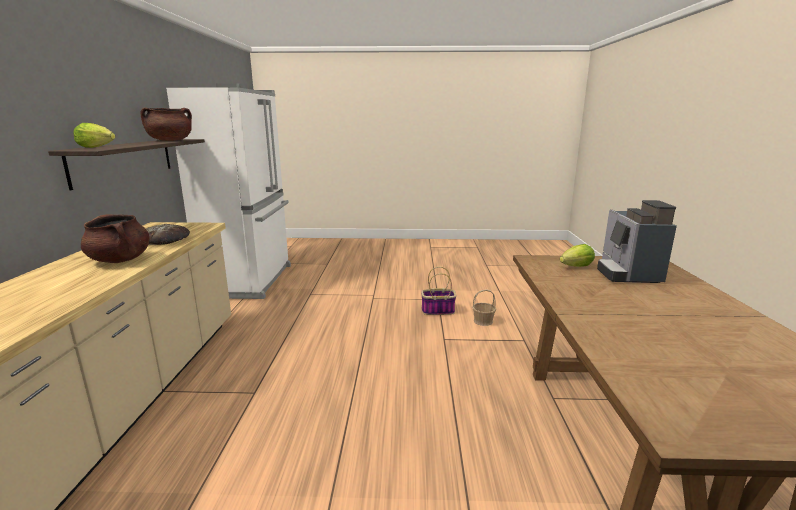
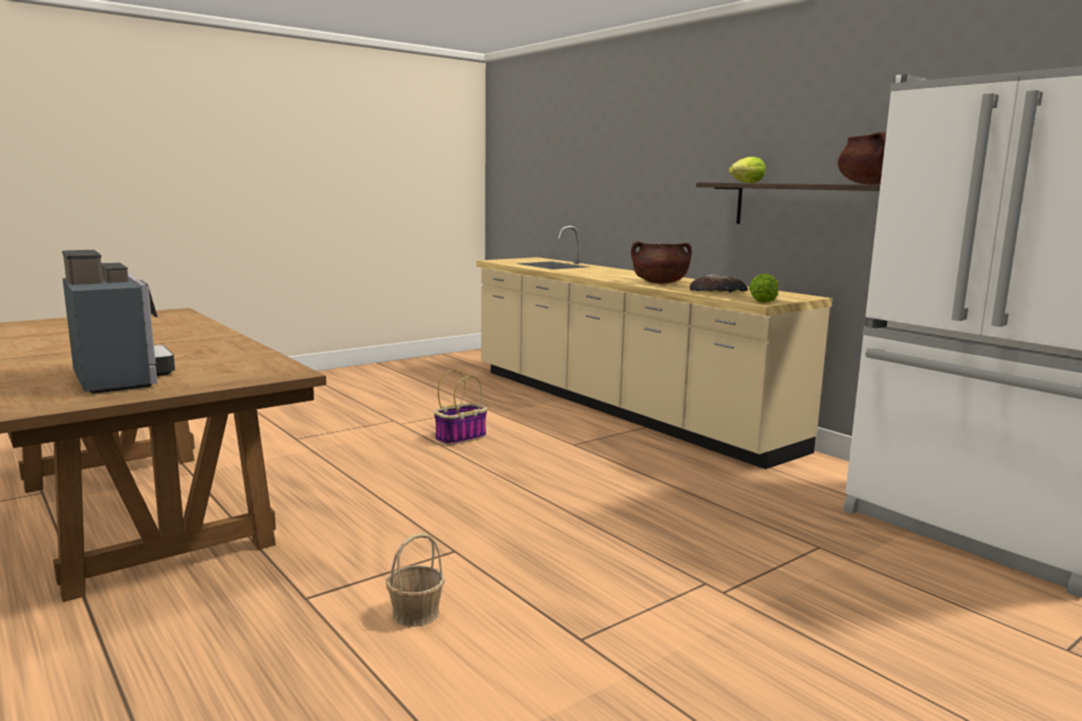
camera: 140 degrees right, 5 degrees down
basket [421,267,456,315] -> basket moved to [434,370,487,446]
lettuce [560,244,595,267] -> lettuce moved to [749,274,778,303]

